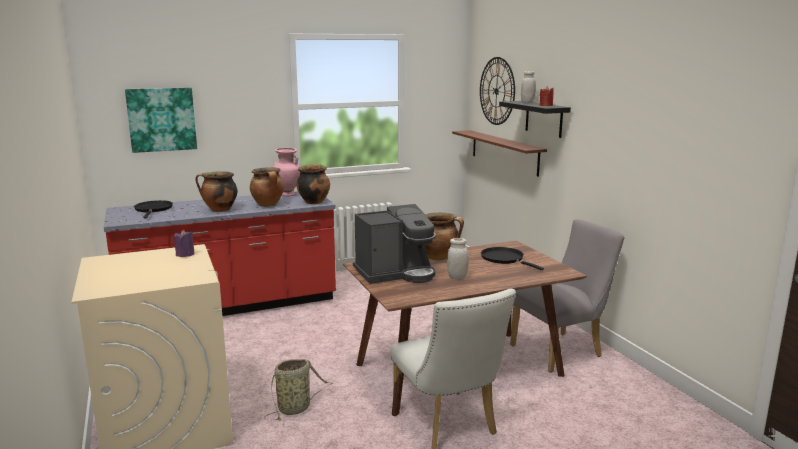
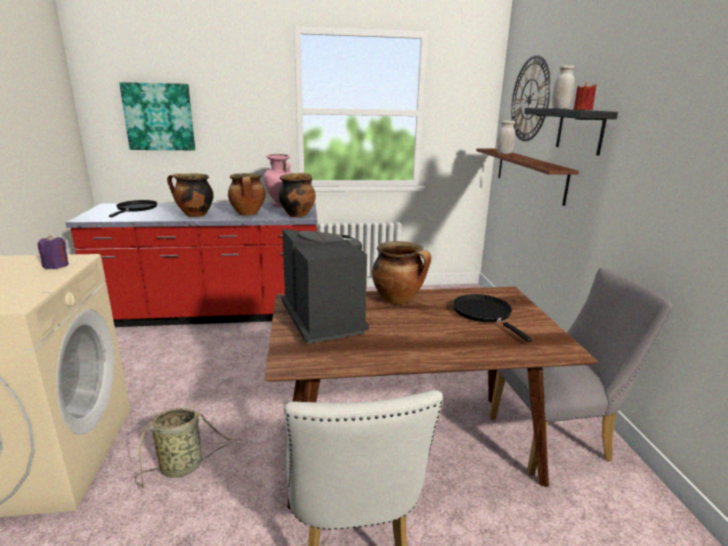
camera: 15 degrees right, 5 degrees up
coffee machine [353,204,436,284] -> coffee machine turned 105 degrees counterclockwise [281,229,369,344]
white jar [447,238,469,279] -> white jar moved to [497,120,515,154]

